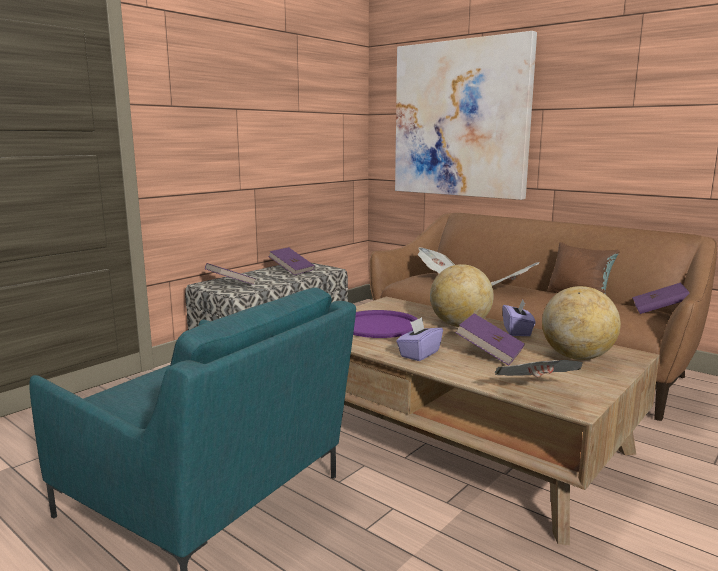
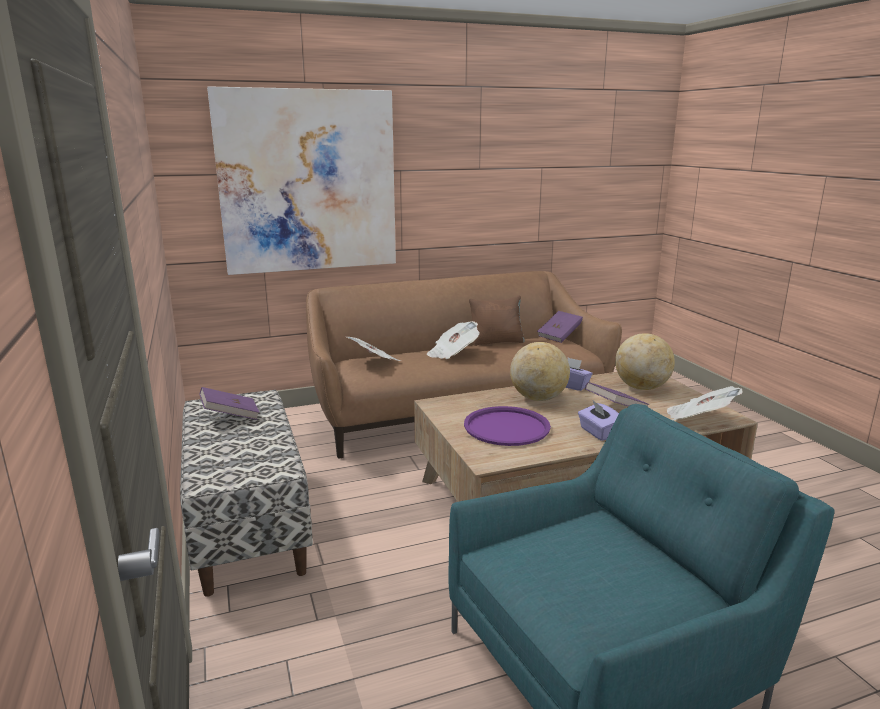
camera: 60 degrees left, 5 degrees up
purple book [205,263,255,285] -> none

